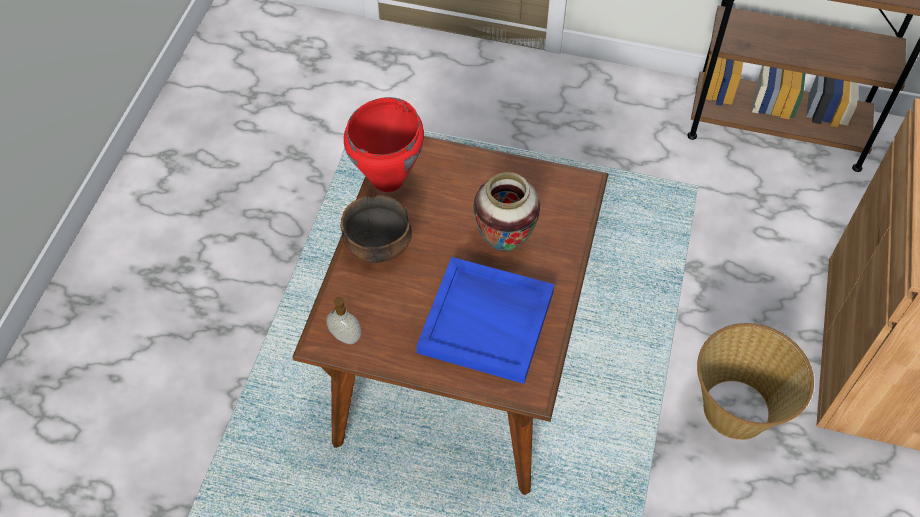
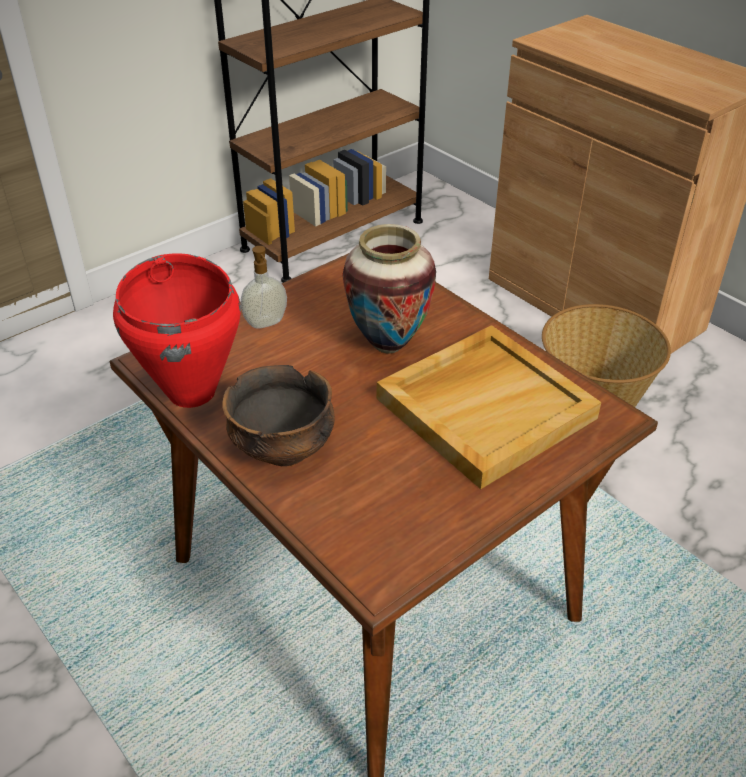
camera: 55 degrees left, 15 degrees down
soap dispenser [326,297,361,344] -> soap dispenser moved to [241,246,287,329]
blue tray [416,257,555,384] -> beige tray [377,325,601,489]

